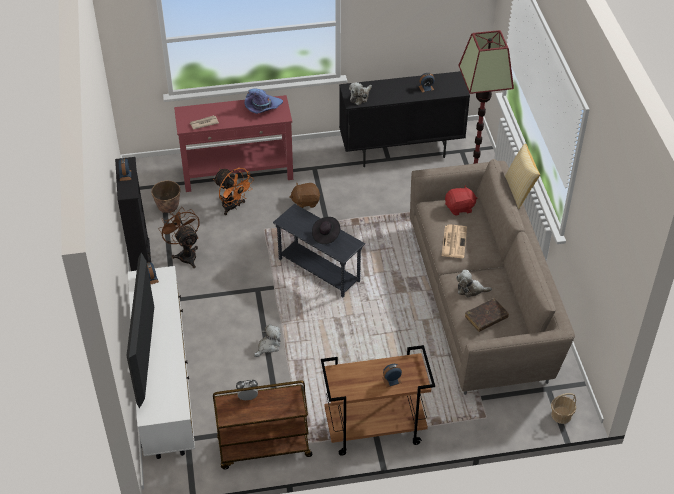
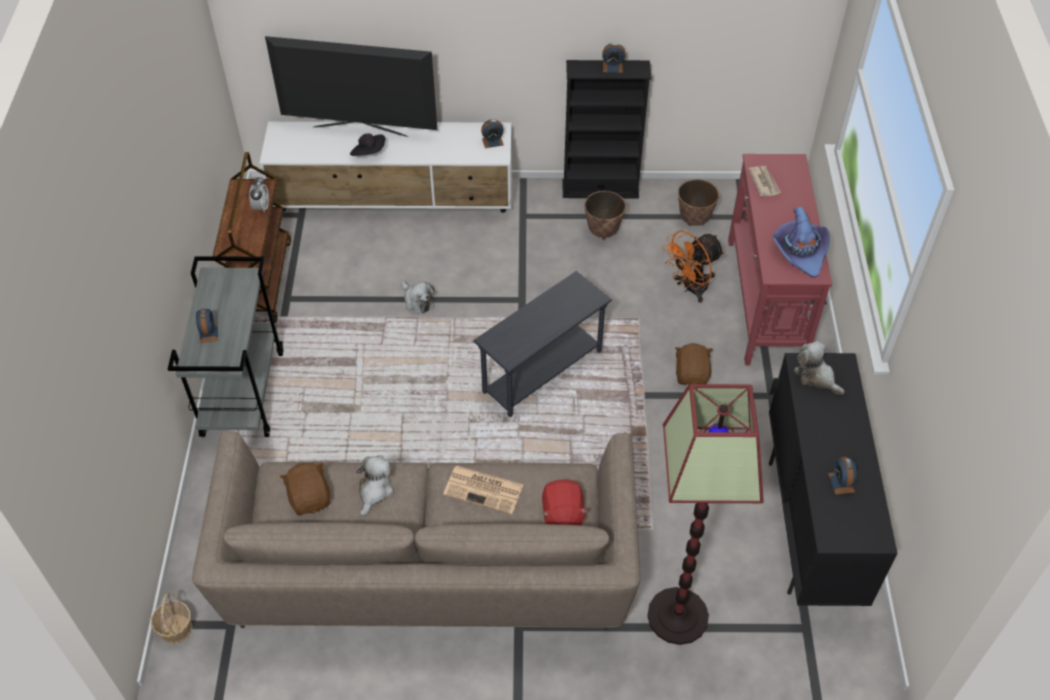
camera: 100 degrees right, 5 degrees up
brown fan [159,207,200,268] -> planter [584,191,626,240]
black hat [312,217,340,244] -> black hat moved to [350,133,385,156]
brown cart [321,345,435,456] -> grey cart [168,256,283,437]
brown book [465,299,509,332] -> brown plush toy [279,462,330,515]
pillow [505,144,540,209] -> none

